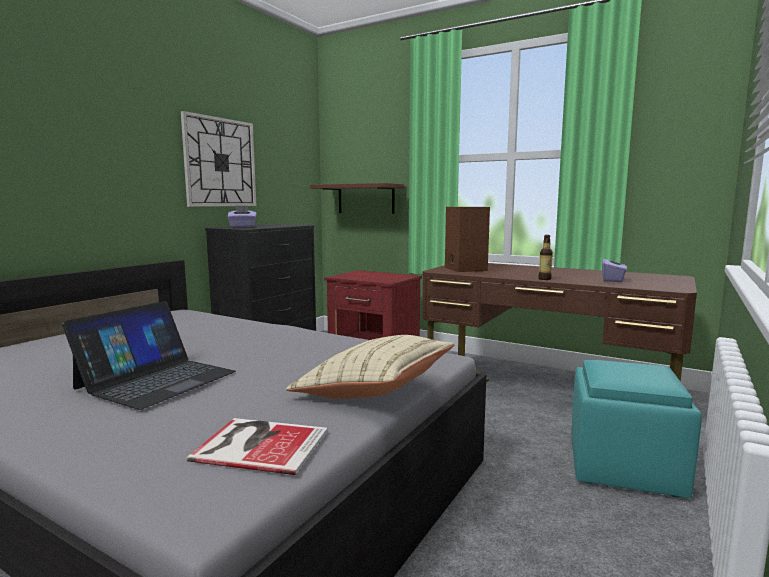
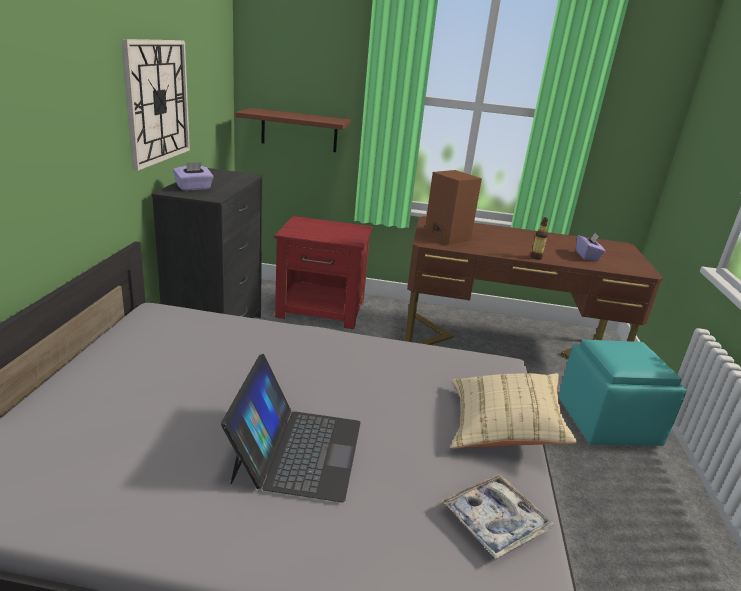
camera: 25 degrees left, 15 degrees up
book [186,418,328,475] -> tray [442,474,554,559]

